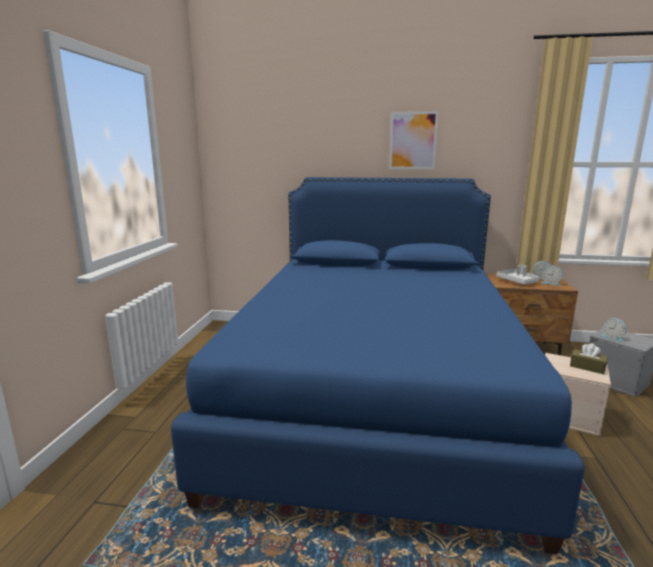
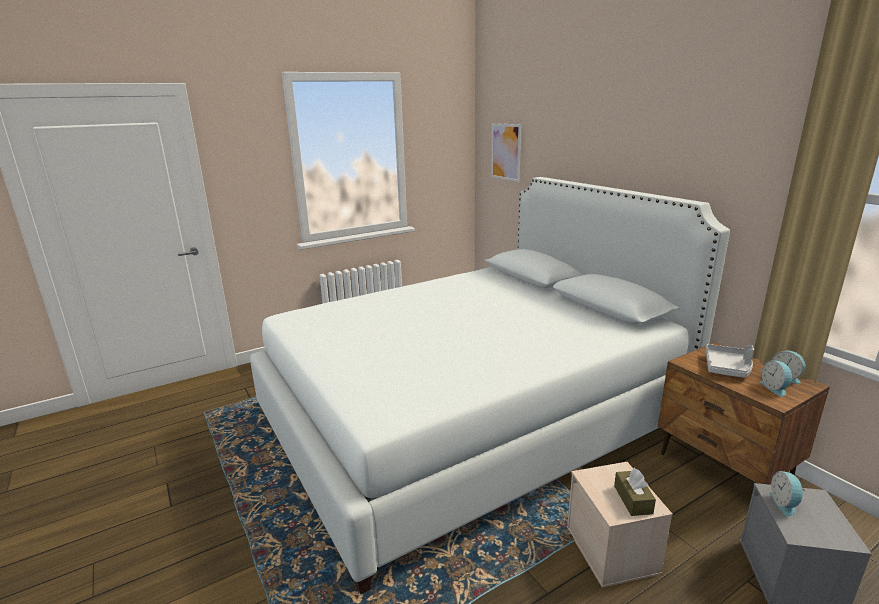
camera: 50 degrees right, 5 degrees up
blue bed [171,177,585,554] -> white bed [250,177,730,594]
picture [389,111,439,169] -> picture moved to [491,123,522,182]

